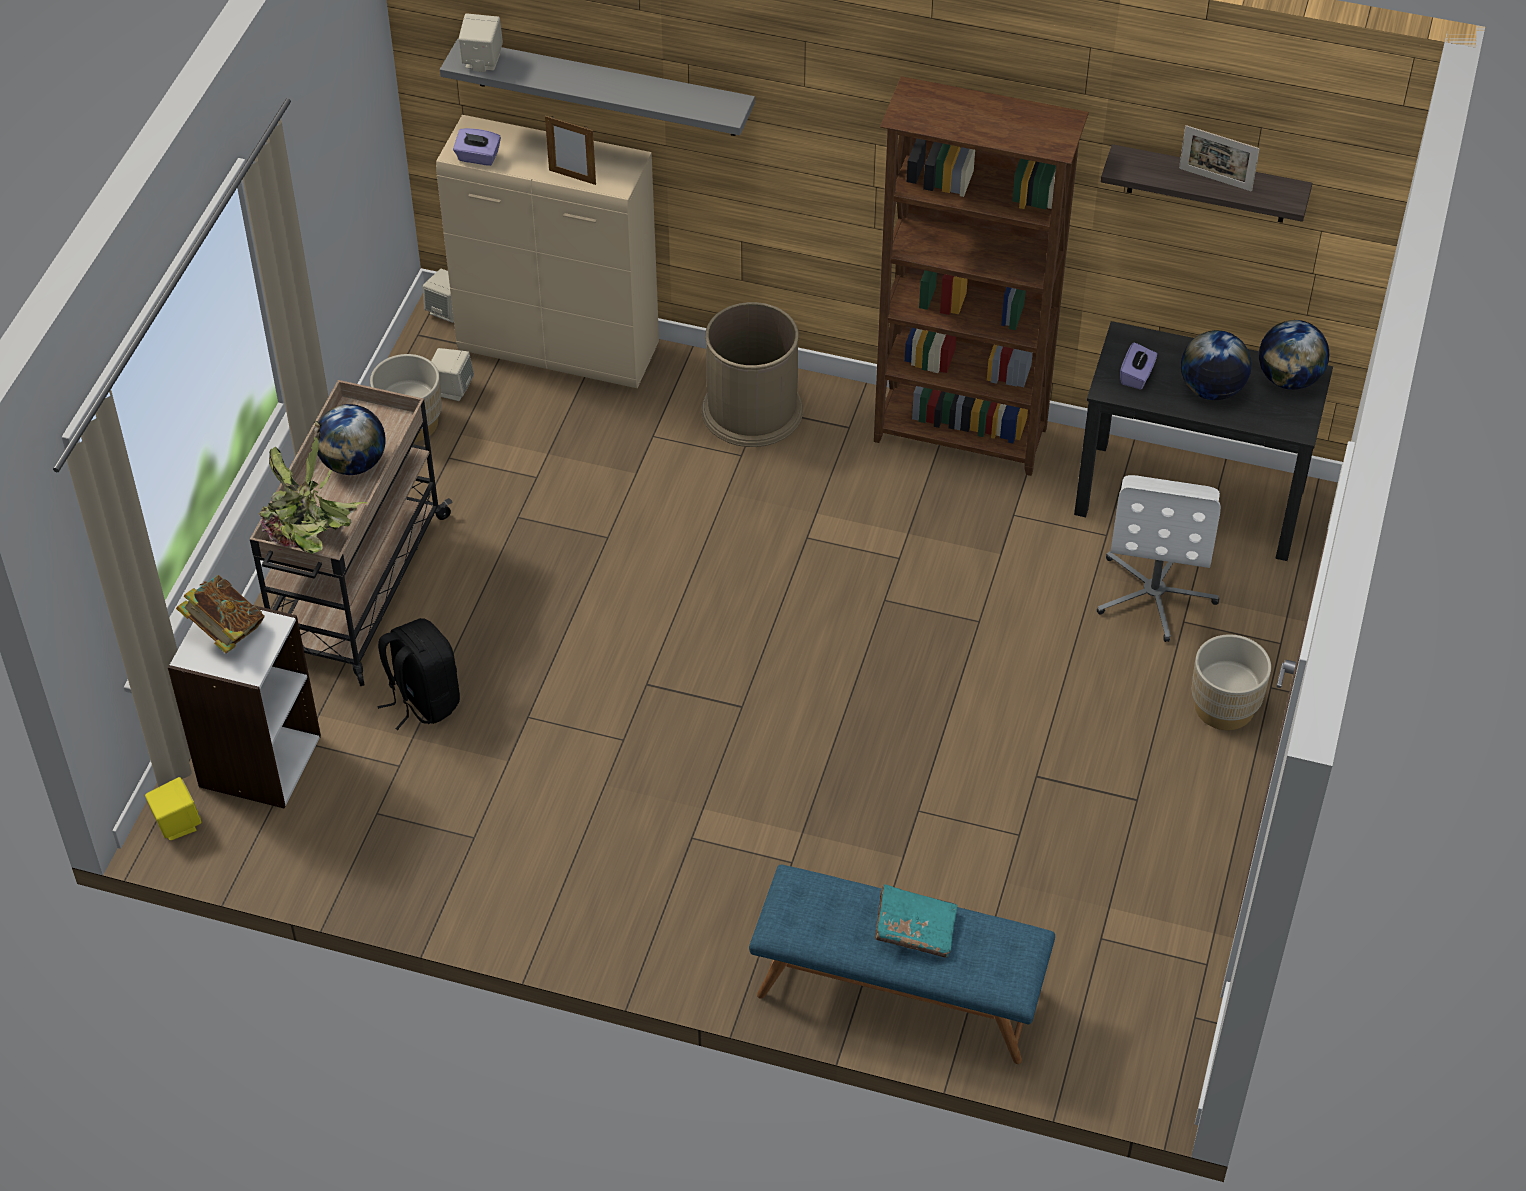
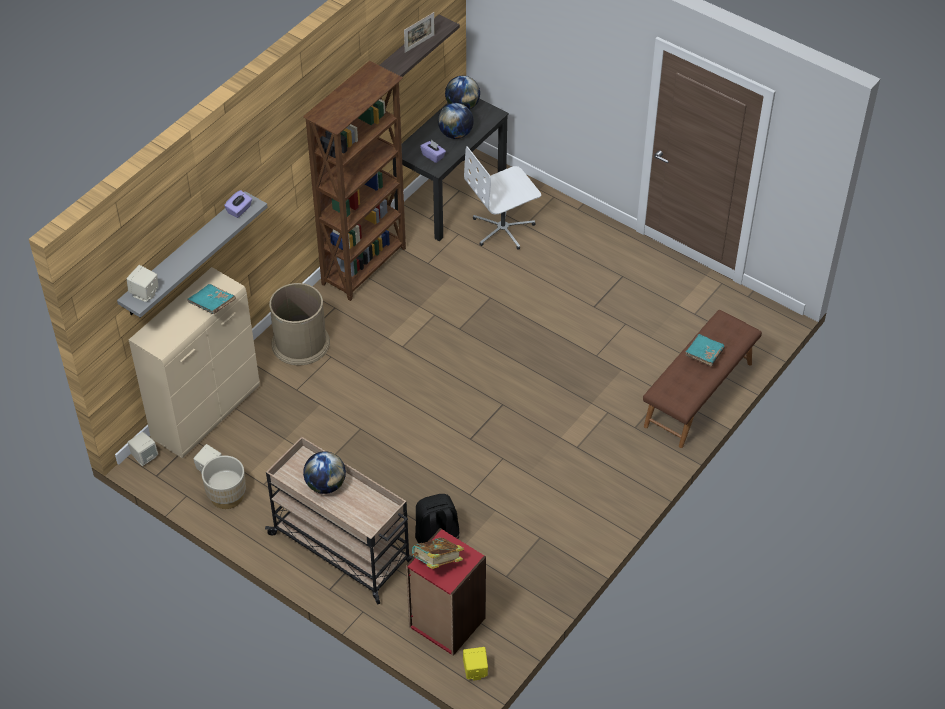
camera: 70 degrees left, 0 degrees up
white bookcase [168,605,321,808] -> red bookcase [406,528,486,656]
potted plant [259,420,367,554] -> none
purple tissue box [453,128,501,166] -> purple tissue box moved to [224,190,252,218]
picture frame [545,116,596,185] -> turquoise book [187,284,236,314]
blue bench [749,865,1055,1064] -> brown bench [643,310,762,448]
white office chair [1097,475,1221,642] -> white office chair turned 120 degrees clockwise [464,146,541,250]
beige planter [1192,634,1271,730] -> none

